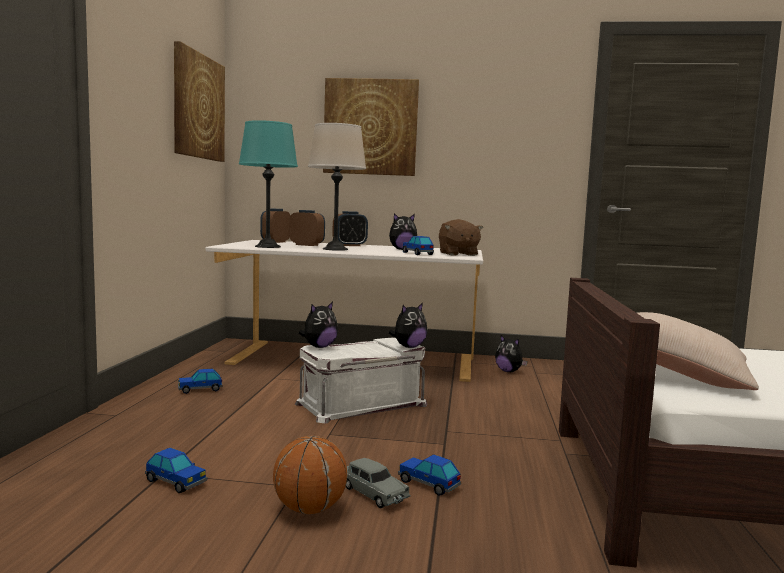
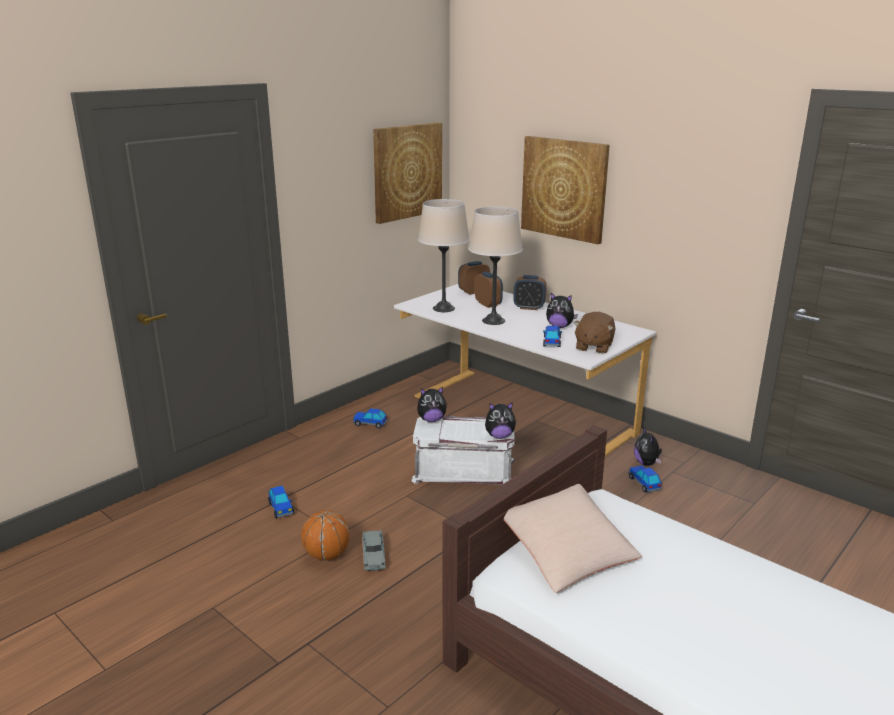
camera: 35 degrees right, 15 degrees up
turquoise table lamp [239,120,298,248] -> beige table lamp [418,199,470,312]
toy car [398,454,461,496] -> toy car moved to [629,465,662,492]

